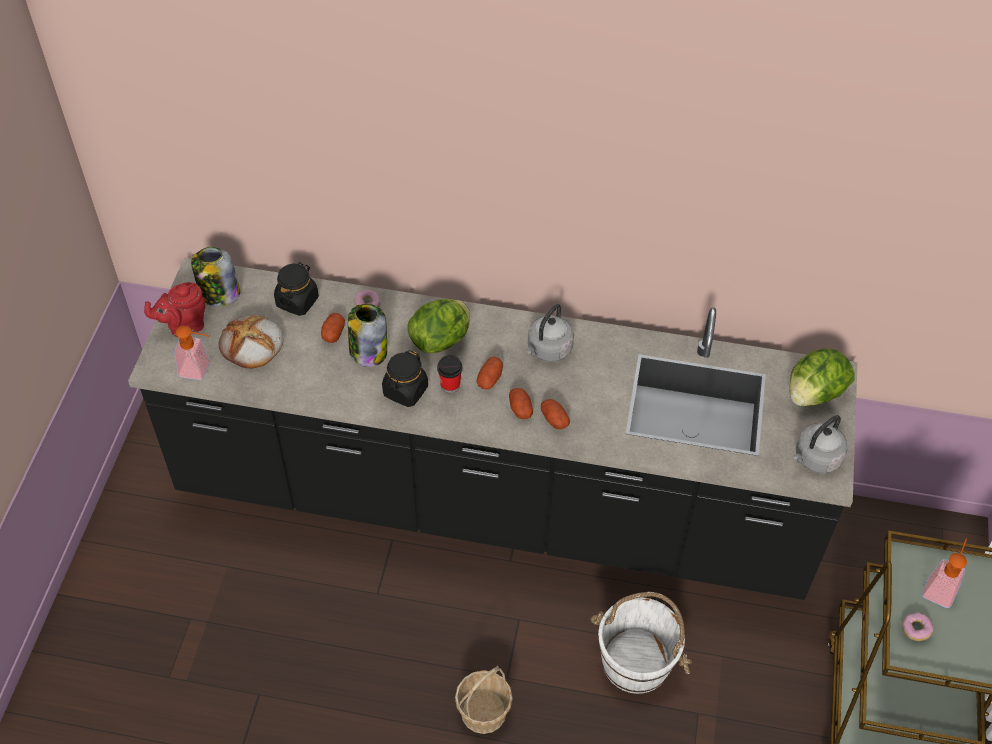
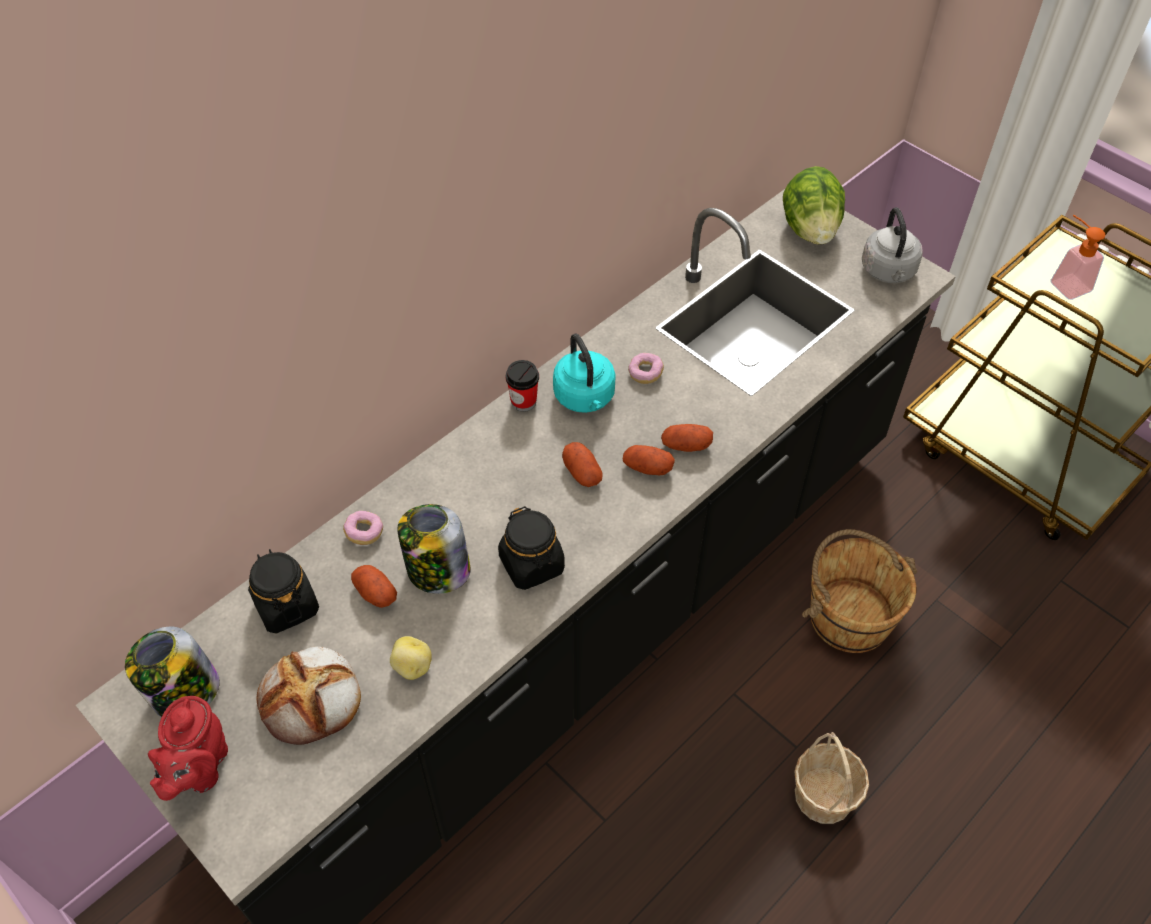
camera: 55 degrees left, 0 degrees up
soap dispenser [174,326,210,380] -> none
lettuce [408,299,470,353] -> none
cup [437,355,462,393] -> cup moved to [506,360,539,412]
grey kettle [527,304,574,362] -> turquoise kettle [553,333,616,413]
white bucket [591,592,692,694] -> brown bucket [802,529,917,653]
donut [902,613,934,641] -> donut moved to [628,353,664,384]
none -> potato [390,636,432,680]

